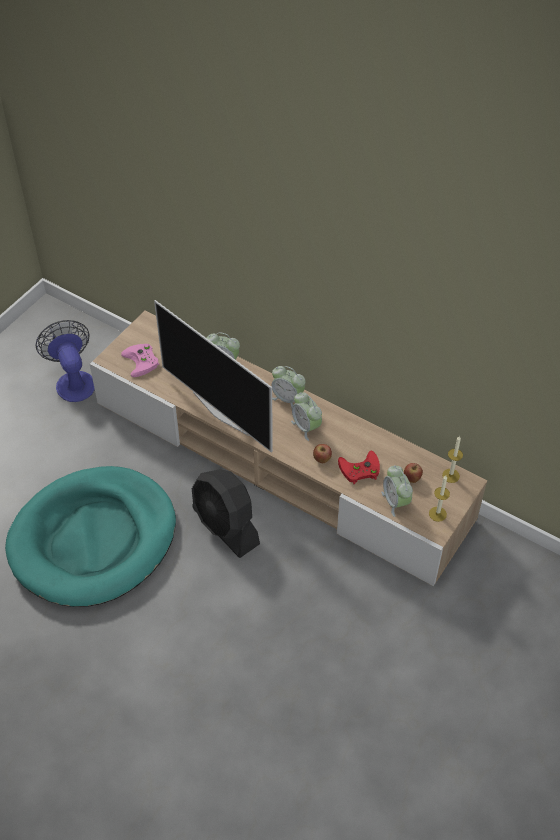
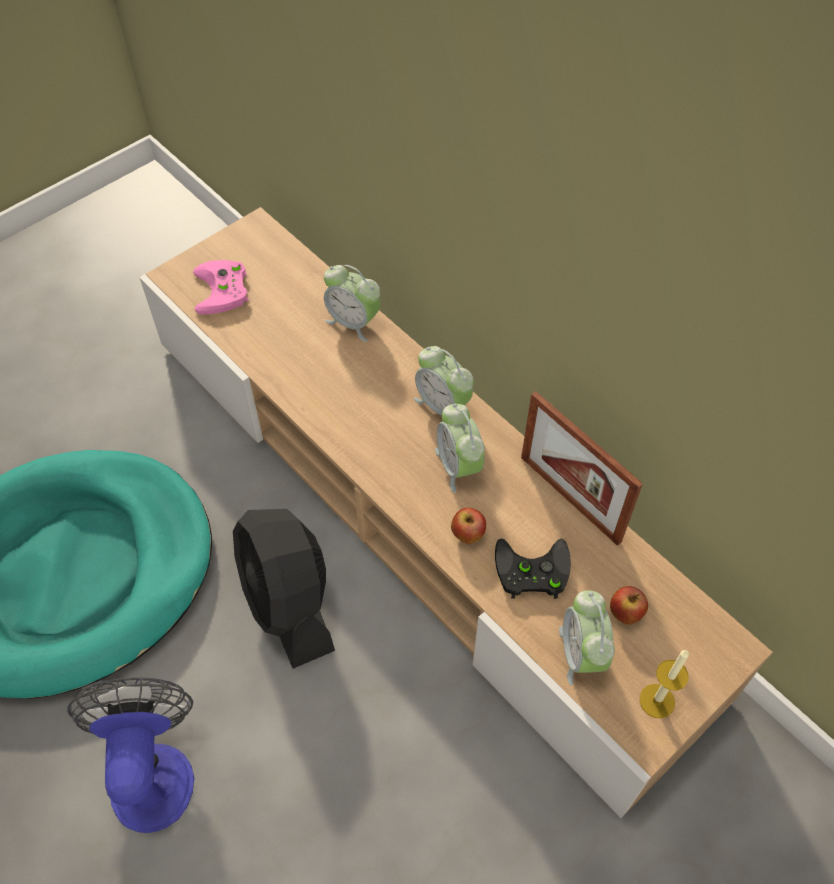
camera: 15 degrees right, 5 degrees up
fan [36,320,95,402] -> fan moved to [67,677,194,833]
television [154,300,273,453] -> none
red game controller [338,451,380,484] -> black game controller [495,539,571,599]
candle [442,436,463,483] -> none
none -> picture frame [521,391,643,546]

